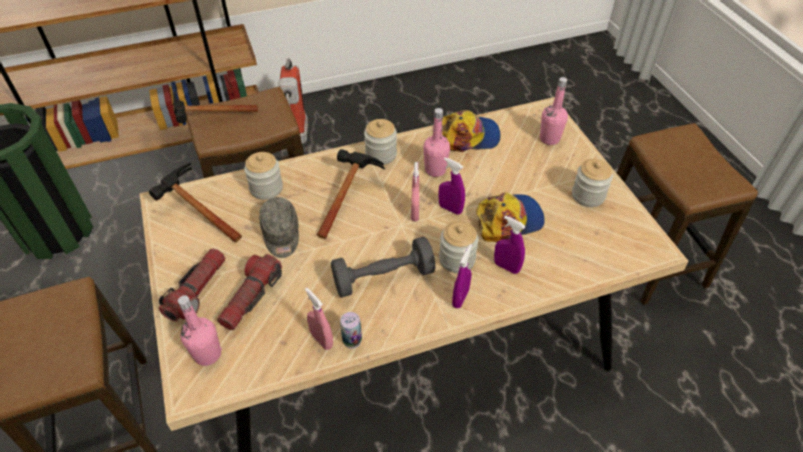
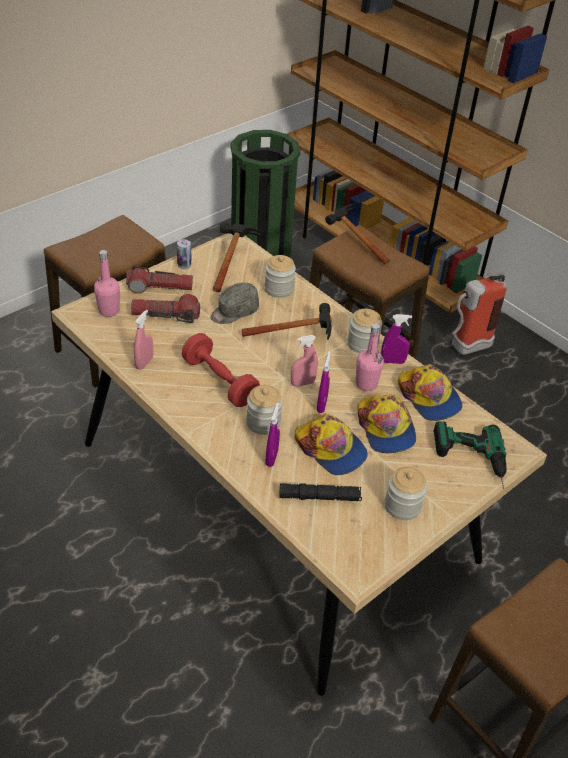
camera: 65 degrees right, 5 degrees down
grey dumbbell [331,237,435,297] -> red dumbbell [182,333,260,407]
can [340,312,362,349] -> can moved to [177,239,192,269]
purple spray bottle [452,244,472,308] -> purple spray bottle moved to [381,314,412,364]
pink bottle [540,77,568,145] -> power drill [434,421,507,489]
none -> black flashlight [279,483,362,501]
none -> cap [357,394,416,453]

